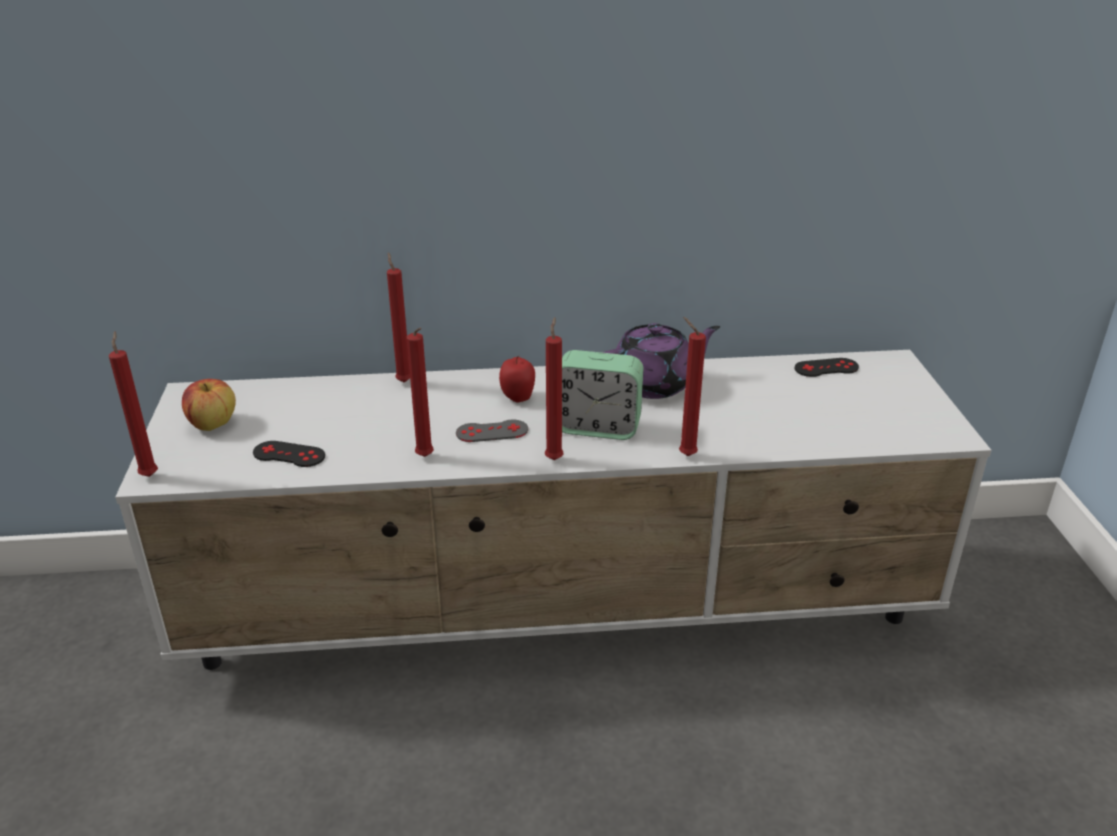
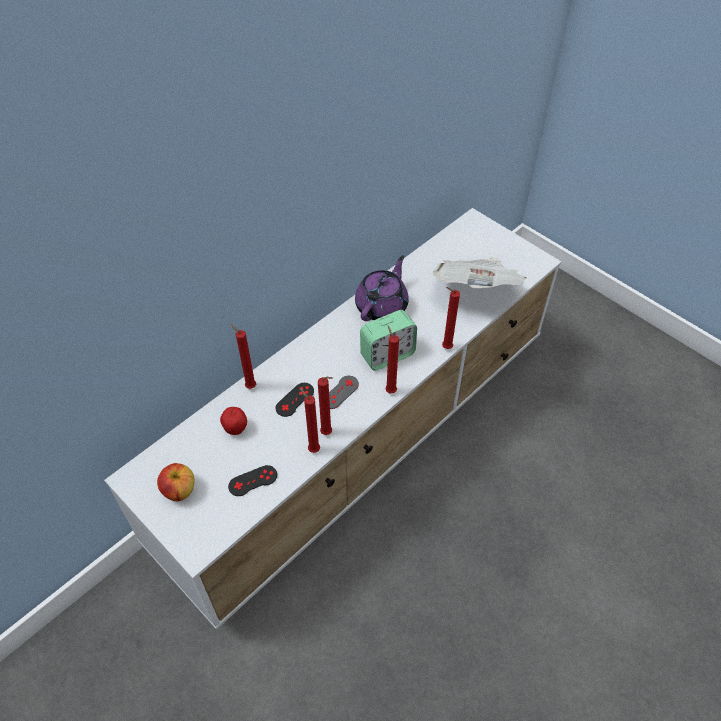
camera: 40 degrees left, 20 degrees up
red candle [109,332,158,477] -> red candle moved to [300,388,320,453]
apple [499,355,535,402] -> apple moved to [220,407,247,435]
black game controller [795,358,859,377] -> black game controller moved to [275,383,314,417]
none -> newspaper [433,258,527,288]

